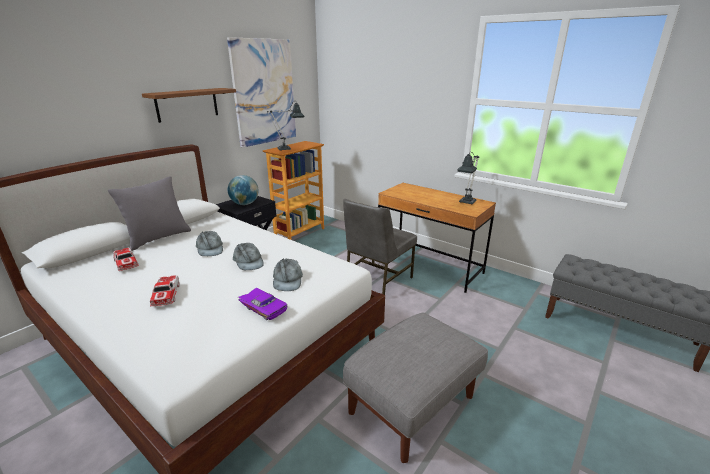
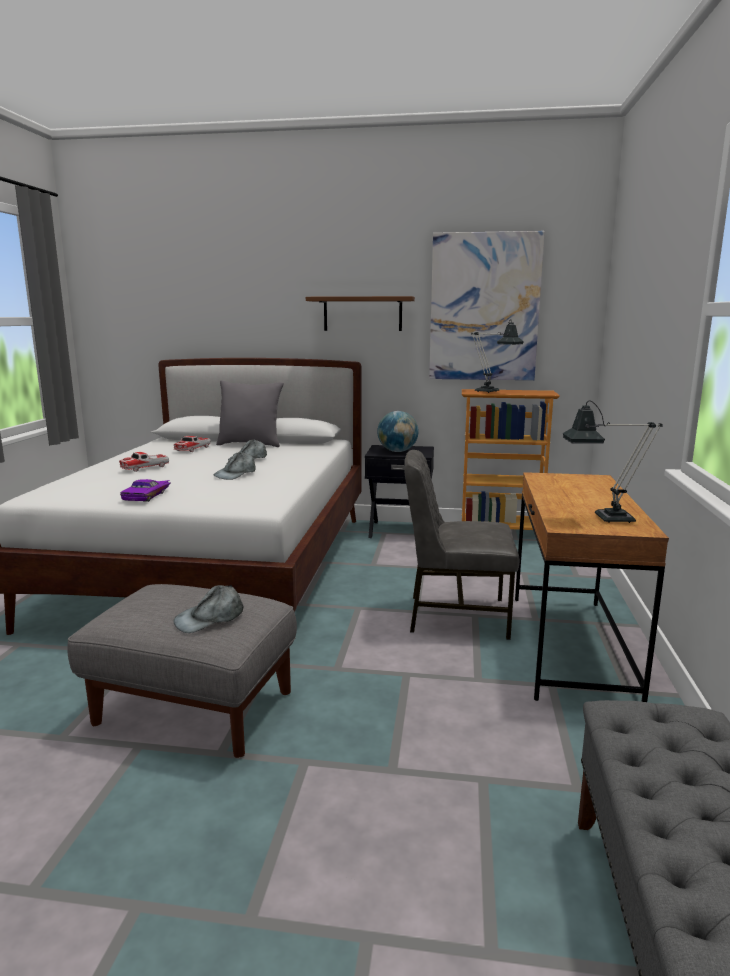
camera: 60 degrees right, 10 degrees down
grey cap [273,259,303,291] -> grey cap moved to [173,585,244,633]

